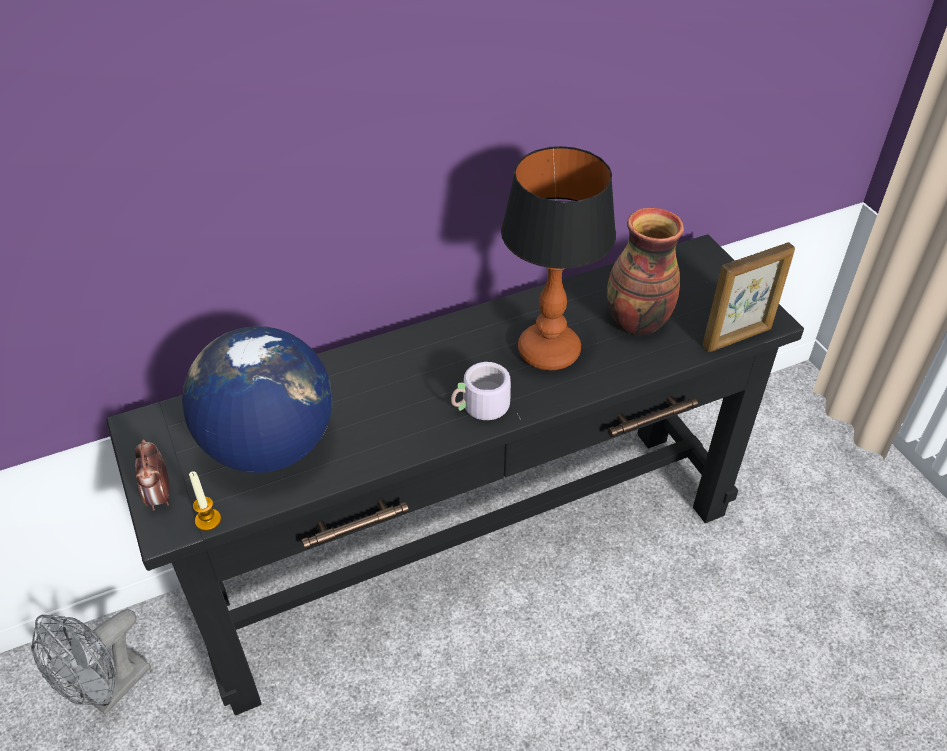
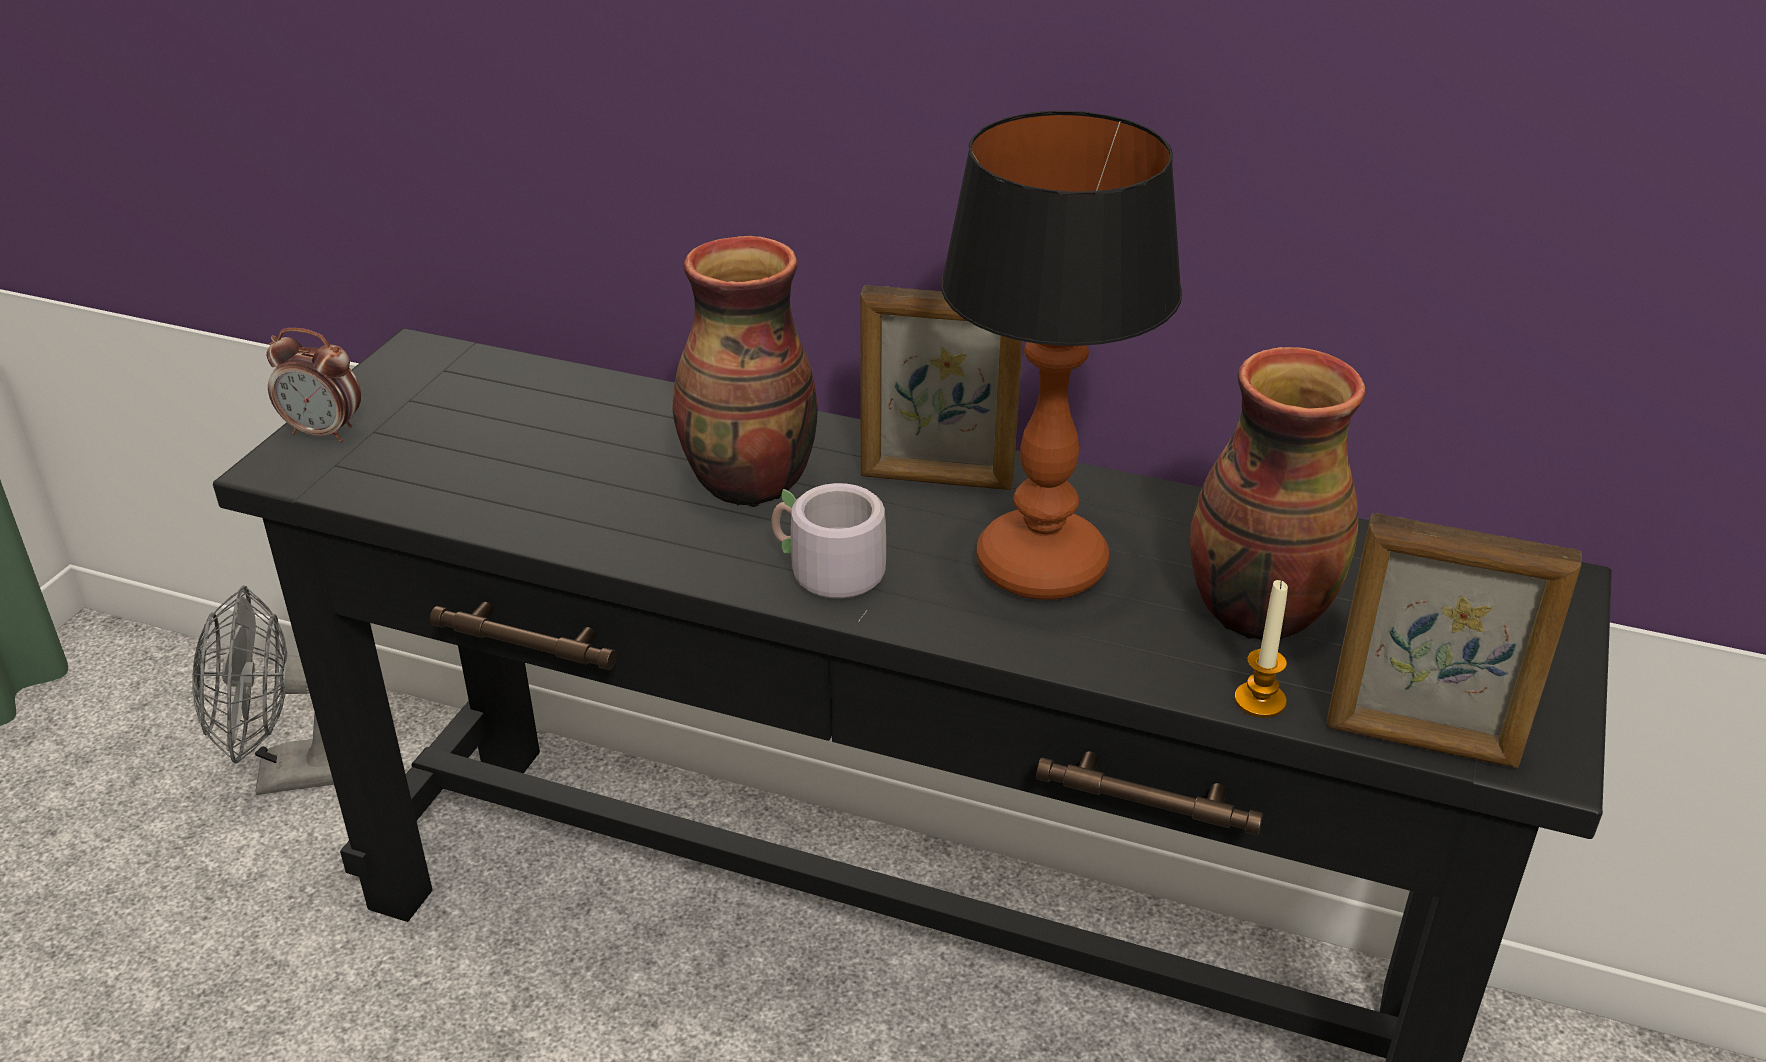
camera: 45 degrees right, 10 degrees down
alarm clock [135,439,170,511] -> alarm clock turned 105 degrees counterclockwise [266,328,361,442]
globe [182,326,333,473] -> none
candle [189,471,221,531] -> candle moved to [1235,580,1288,718]
none -> vase [673,236,818,507]
none -> picture frame [860,285,1022,490]

